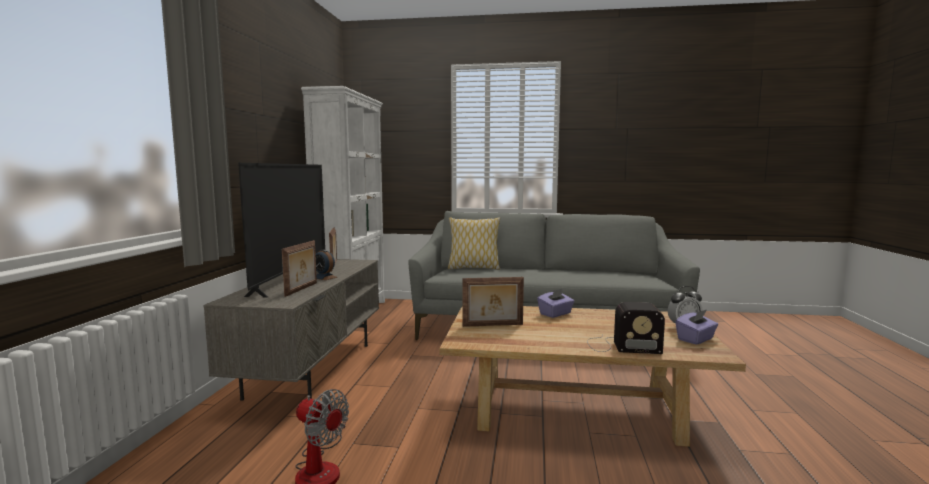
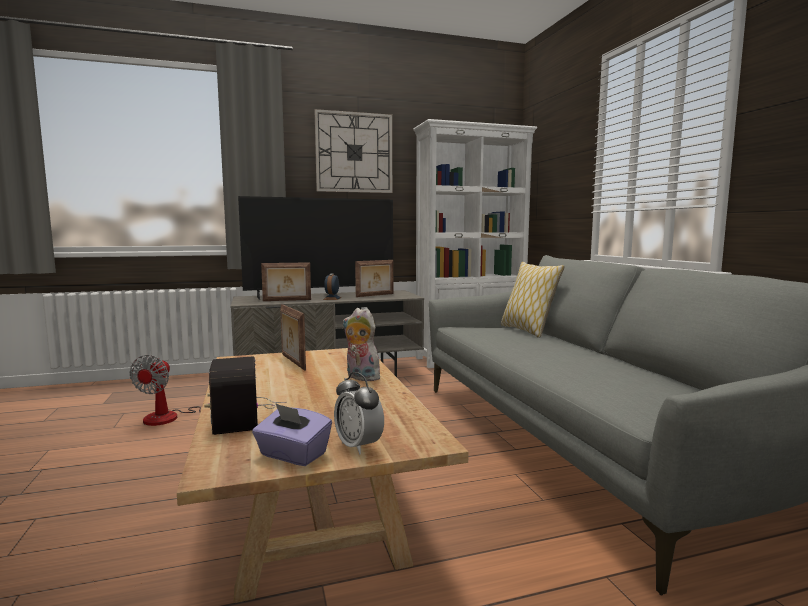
camera: 65 degrees right, 0 degrees up
purple tissue box [537,289,575,318] -> plush toy [343,308,380,381]
none -> wall clock [315,109,392,193]

